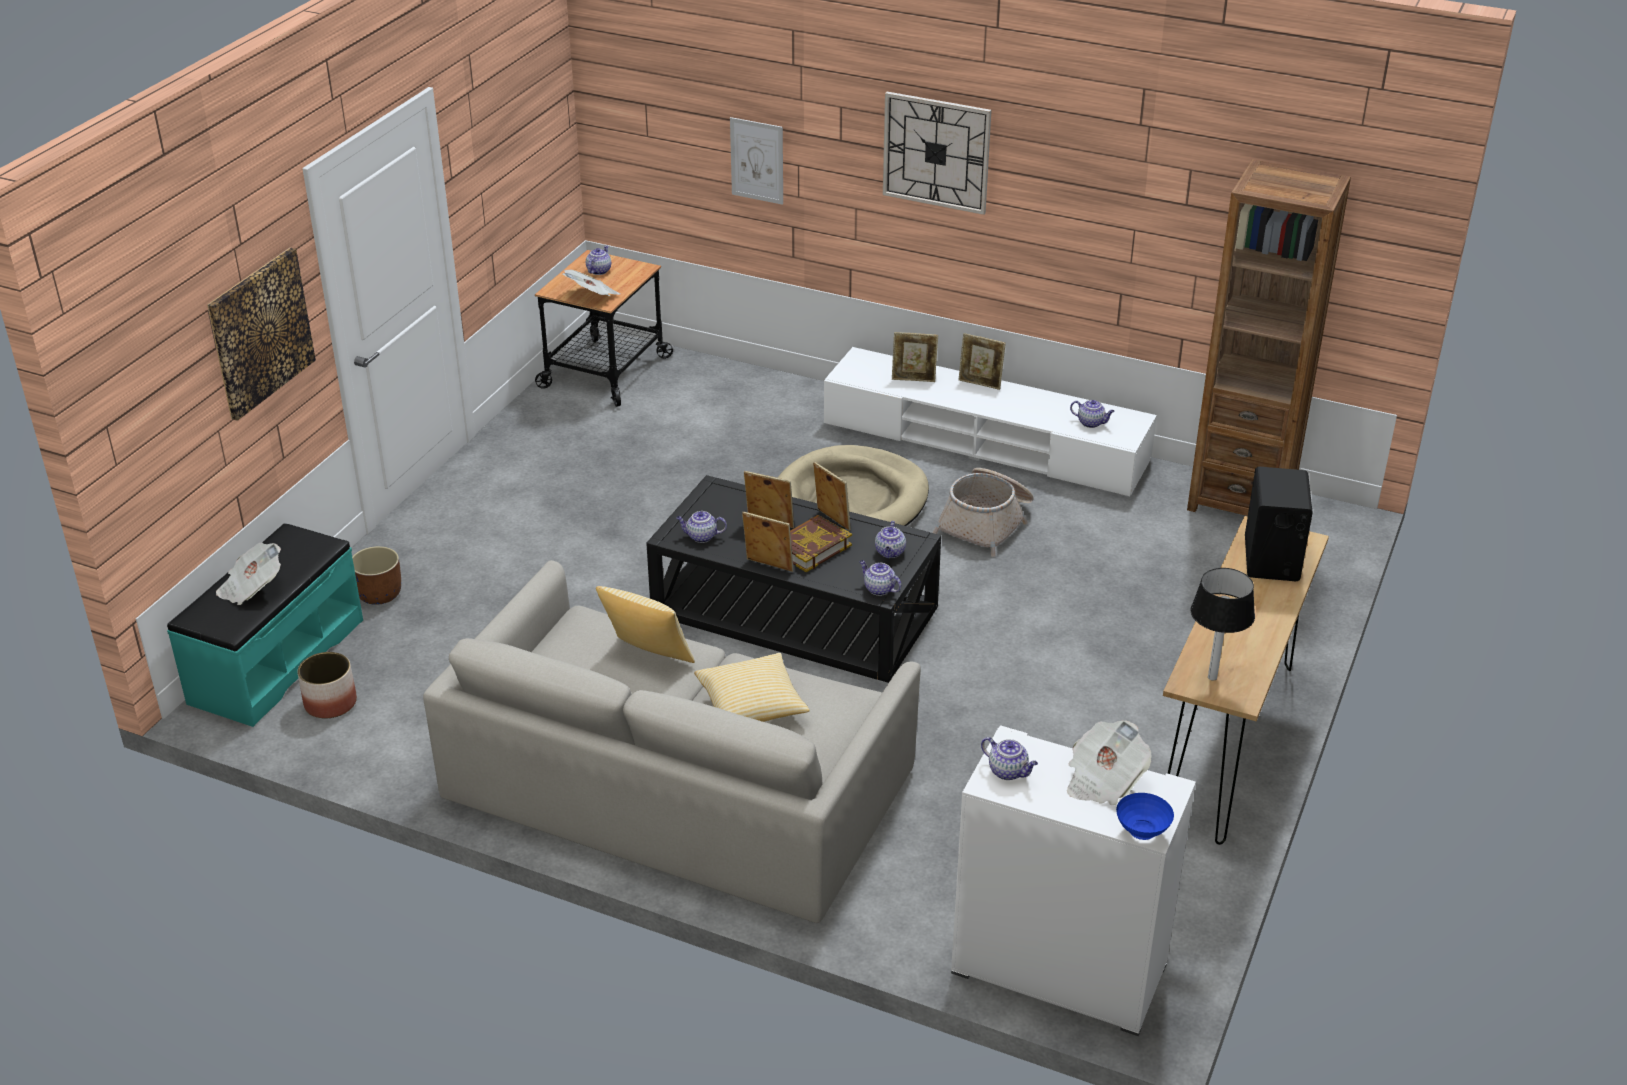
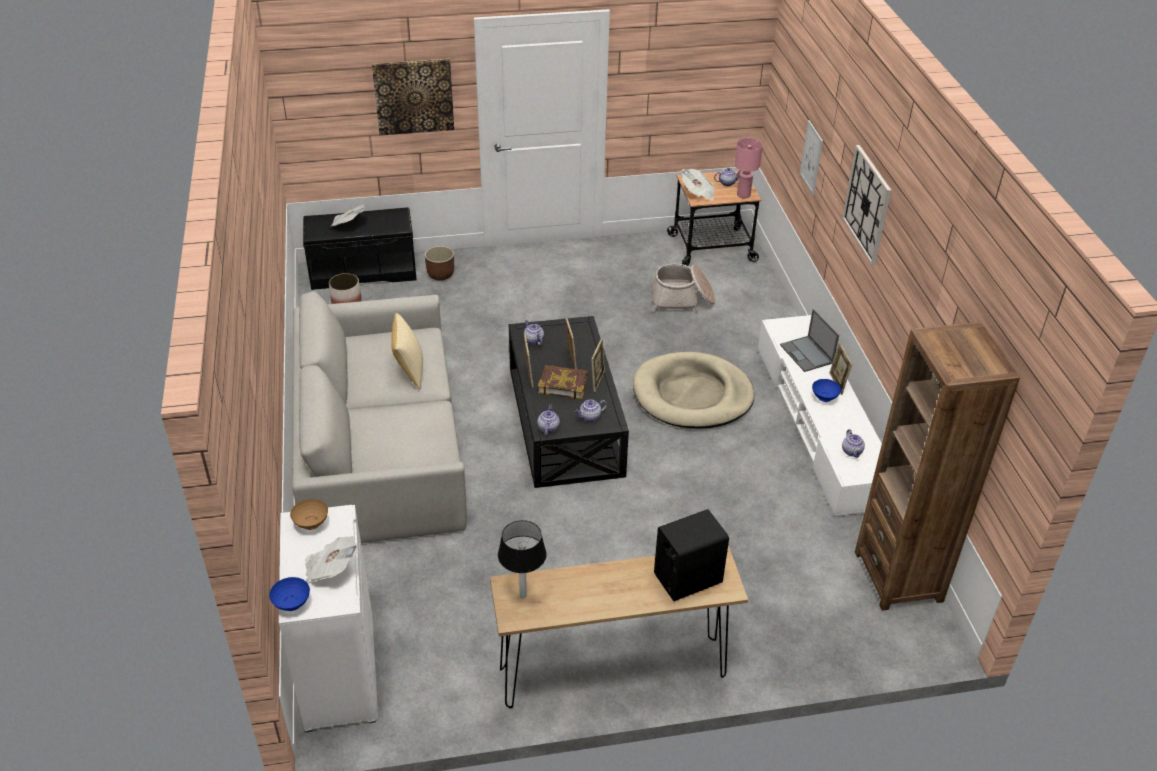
camera: 55 degrees right, 5 degrees up
turquoise bench [167,523,363,727] -> black bench [303,207,417,290]
pillow [694,653,810,722] -> none
picture frame [892,332,938,382] -> laptop [780,309,839,372]
basket [932,468,1033,557] -> basket moved to [650,264,716,313]
teapot [981,737,1038,780] -> brown bowl [290,499,328,530]
none -> pink table lamp [735,138,763,198]
none -> blue bowl [812,379,841,402]

